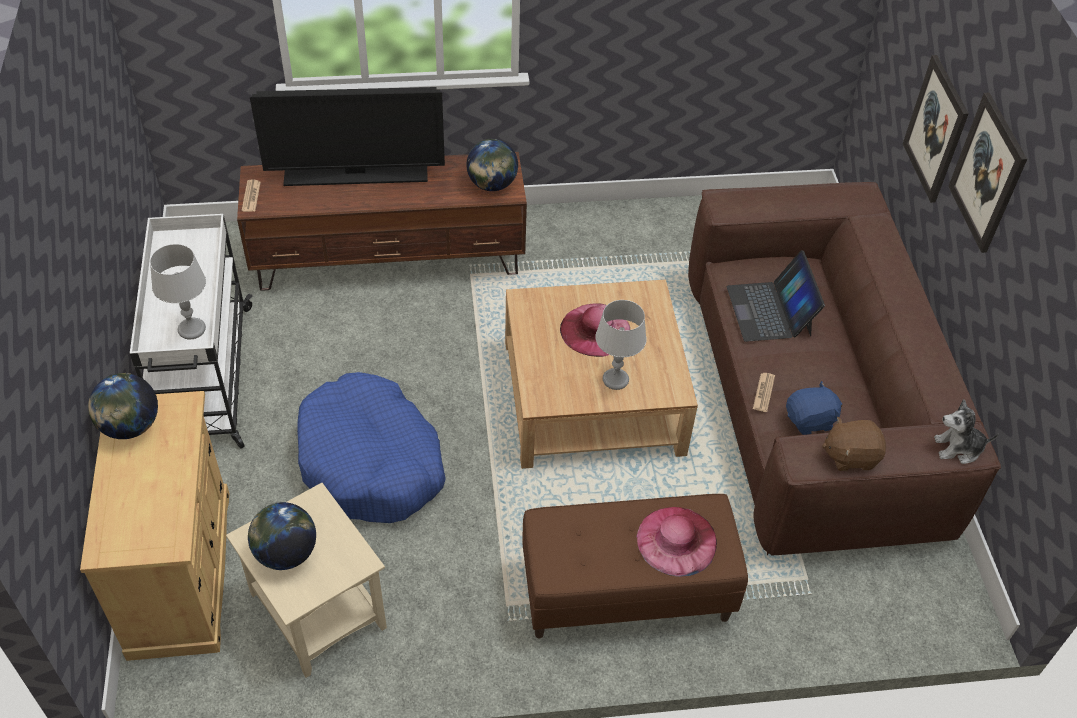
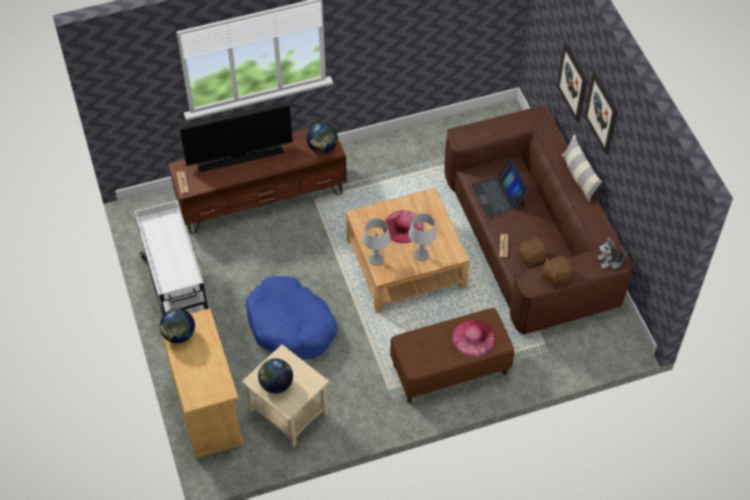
camera: 10 degrees left, 5 degrees up
grey table lamp [150,244,206,340] -> grey table lamp moved to [362,218,391,266]
blue plush toy [786,381,842,435] -> brown plush toy [517,235,547,267]
none -> pillow [562,134,603,202]

